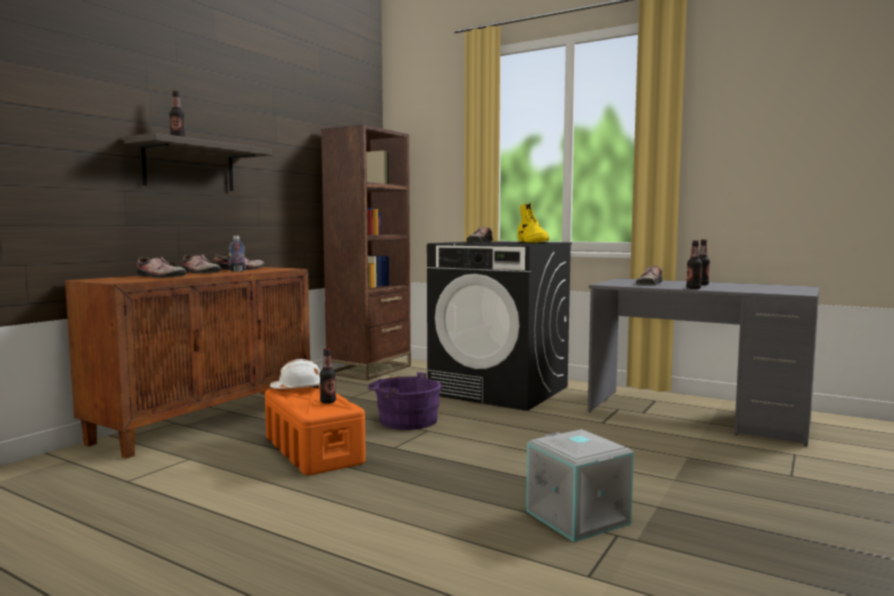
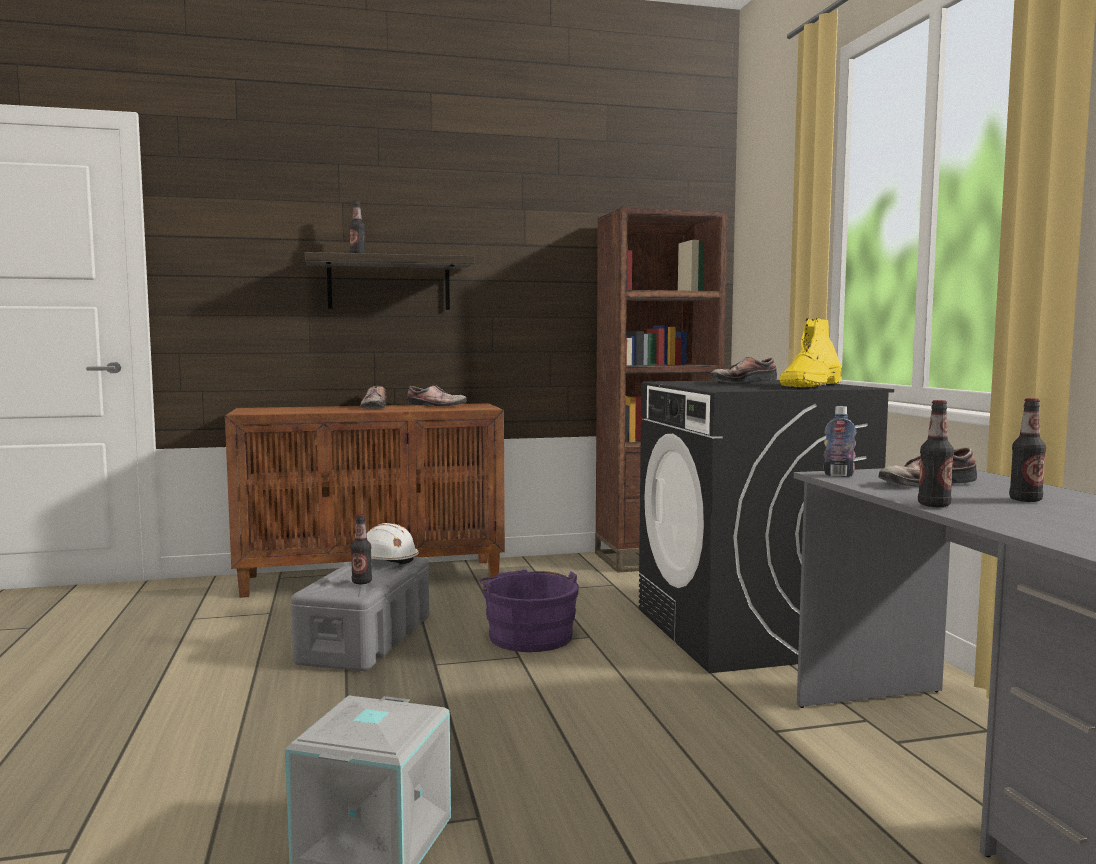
camera: 45 degrees right, 0 degrees up
shoe [137,257,187,278] -> none
bottle [229,236,246,272] -> bottle moved to [823,406,856,477]
orange storage box [265,385,366,475] -> grey storage box [291,557,429,671]

